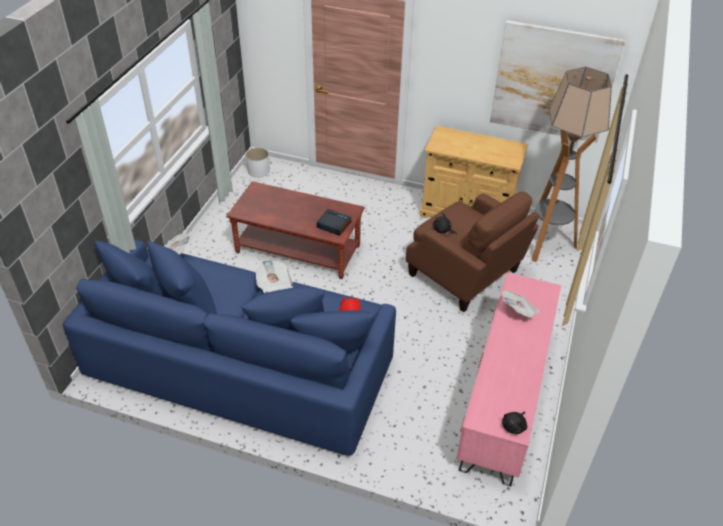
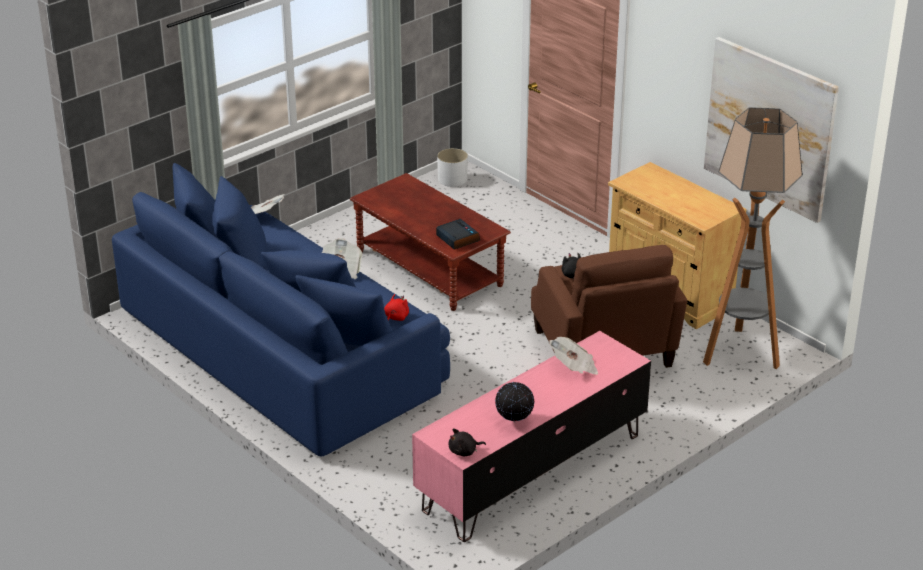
camera: 30 degrees right, 10 degrees down
none -> globe [495,382,534,422]

